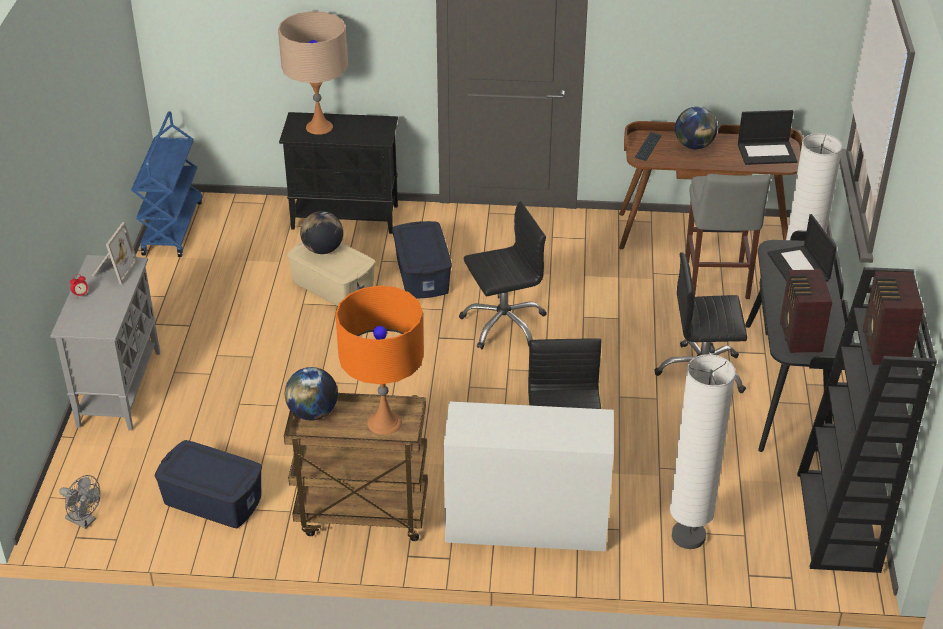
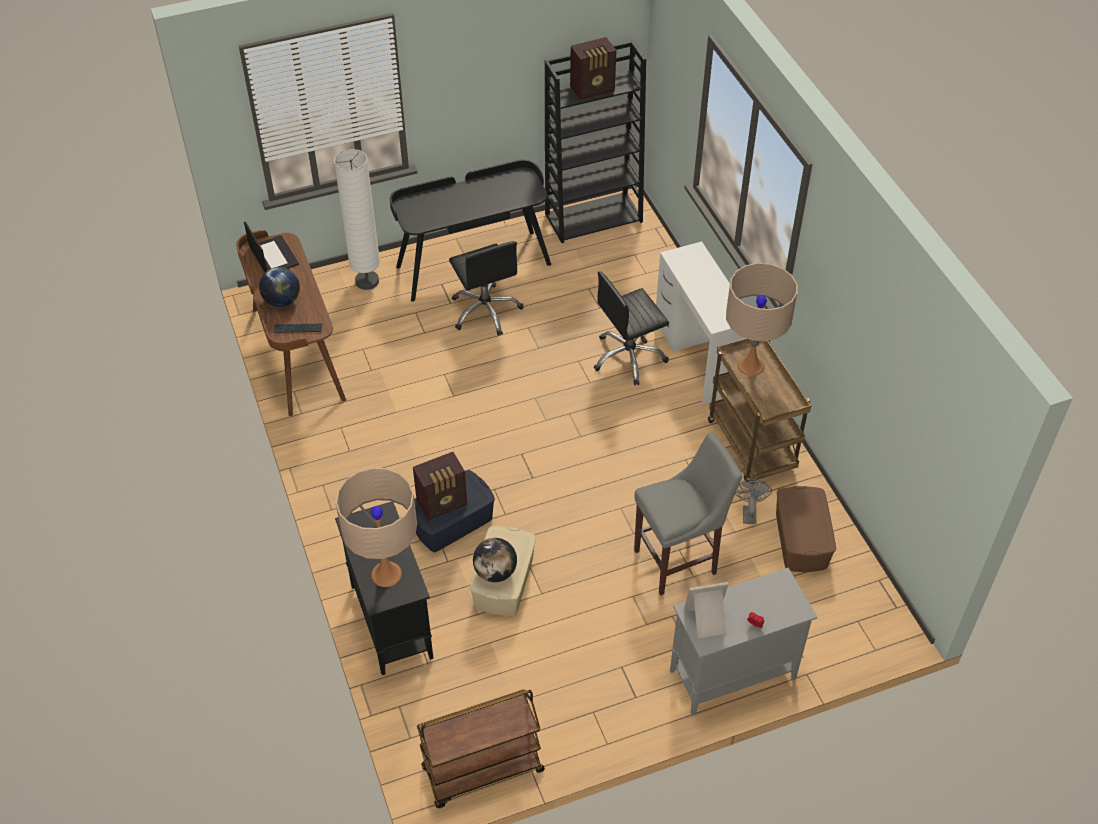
camera: 115 degrees left, 10 degrees up
grey fan [59,475,100,529] -> grey fan moved to [735,479,772,524]
blue cart [131,112,202,257] -> brown cart [417,689,545,808]
blue storage box [155,440,262,528] -> brown storage box [776,486,836,572]
globe [285,367,338,420] -> none
orange table lamp [335,286,424,435] -> beige table lamp [726,263,797,376]
black office chair [459,201,547,349] -> none
white floor lamp [670,354,736,549] -> none
grey stool [685,174,770,299] -> grey stool moved to [634,433,742,595]
laptop [767,214,836,282] -> none
radio [780,269,832,353] -> radio moved to [413,452,467,520]

